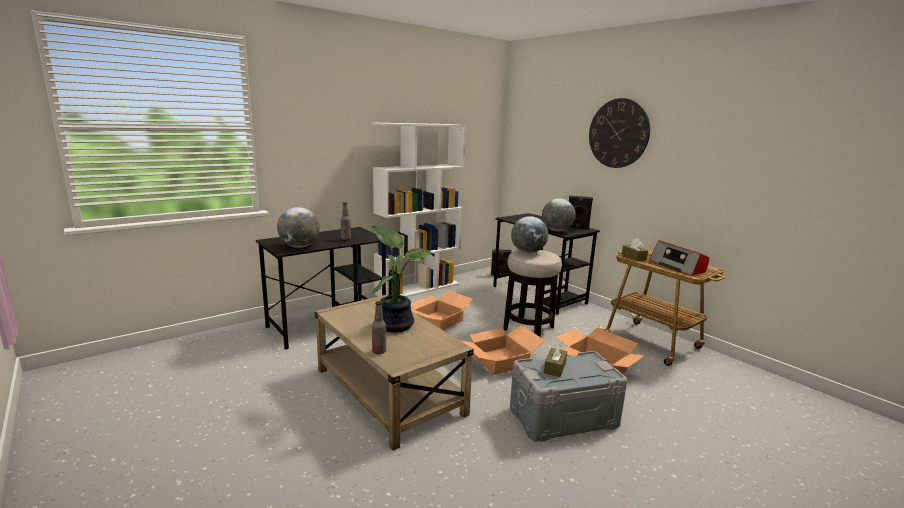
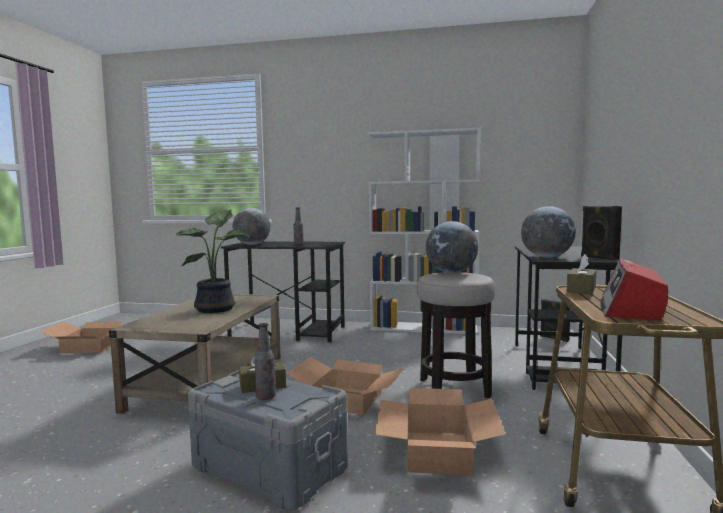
camera: 50 degrees right, 10 degrees down
bottle [372,301,386,354] -> bottle moved to [255,323,276,400]
cardboard box [411,290,473,330] -> cardboard box moved to [39,321,123,353]
wall clock [589,98,650,168] -> none

